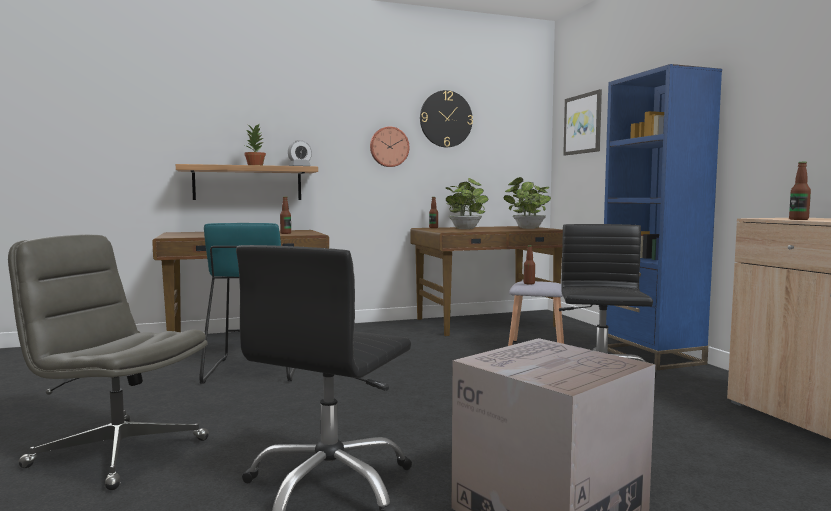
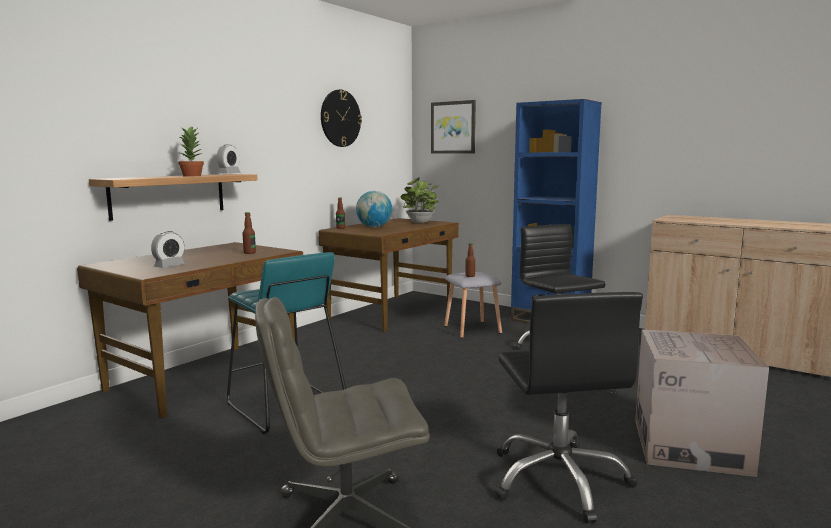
camera: 35 degrees left, 5 degrees up
wall clock [370,126,409,167] -> none
potted plant [446,178,488,229] -> globe [356,191,392,228]
bottle [789,162,811,220] -> none
none -> alarm clock [151,231,185,268]

